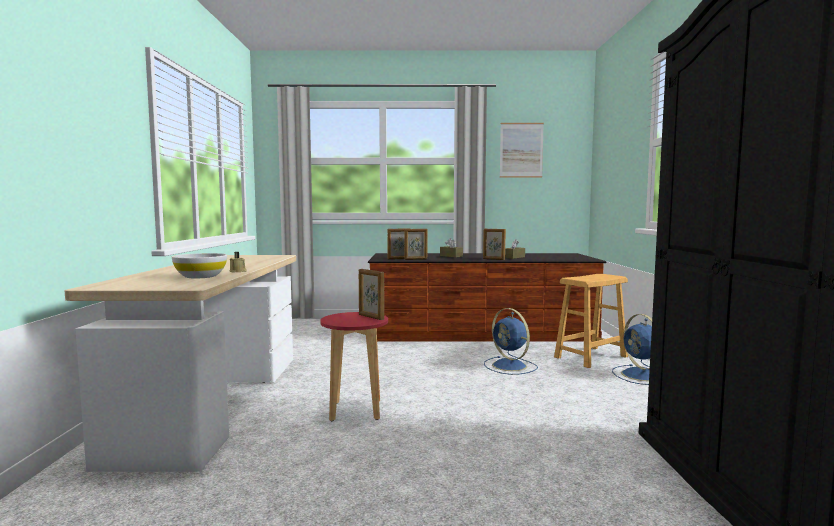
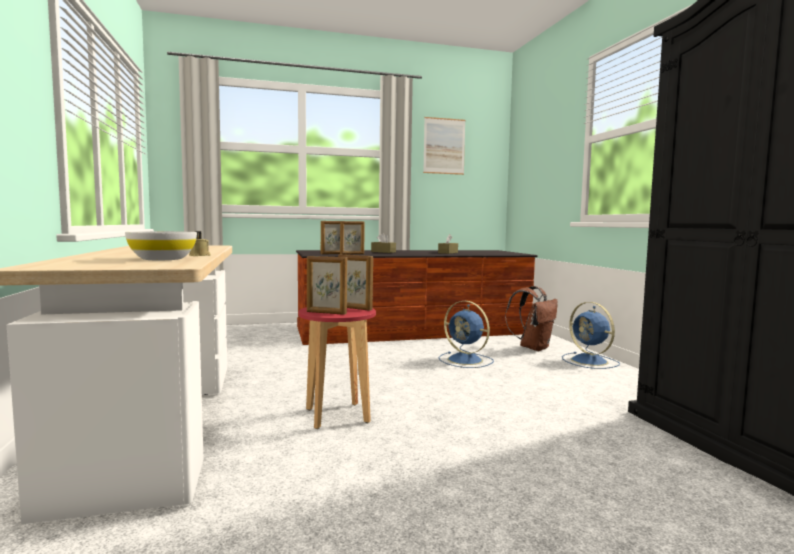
camera: 15 degrees left, 0 degrees up
picture frame [483,229,506,260] -> picture frame moved to [307,256,347,315]
brown stool [554,274,628,368] -> brown backpack [505,286,557,351]

